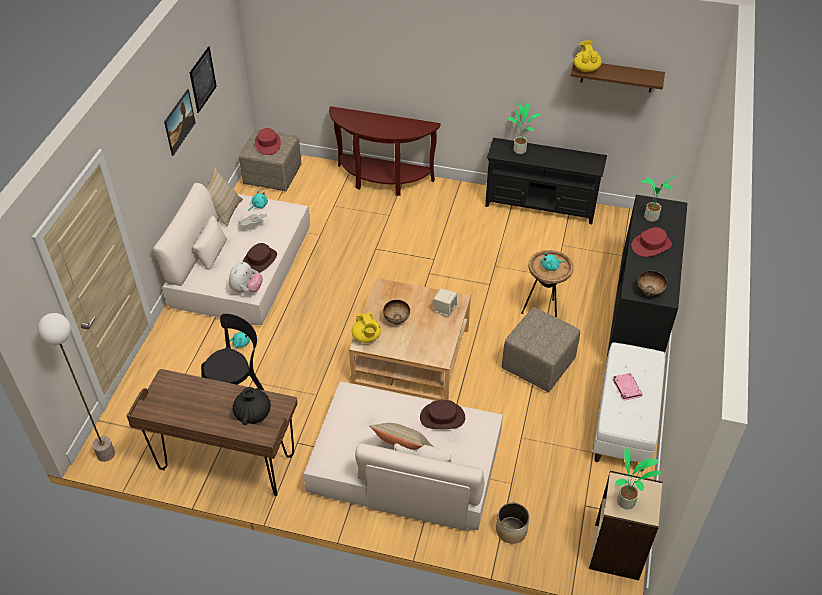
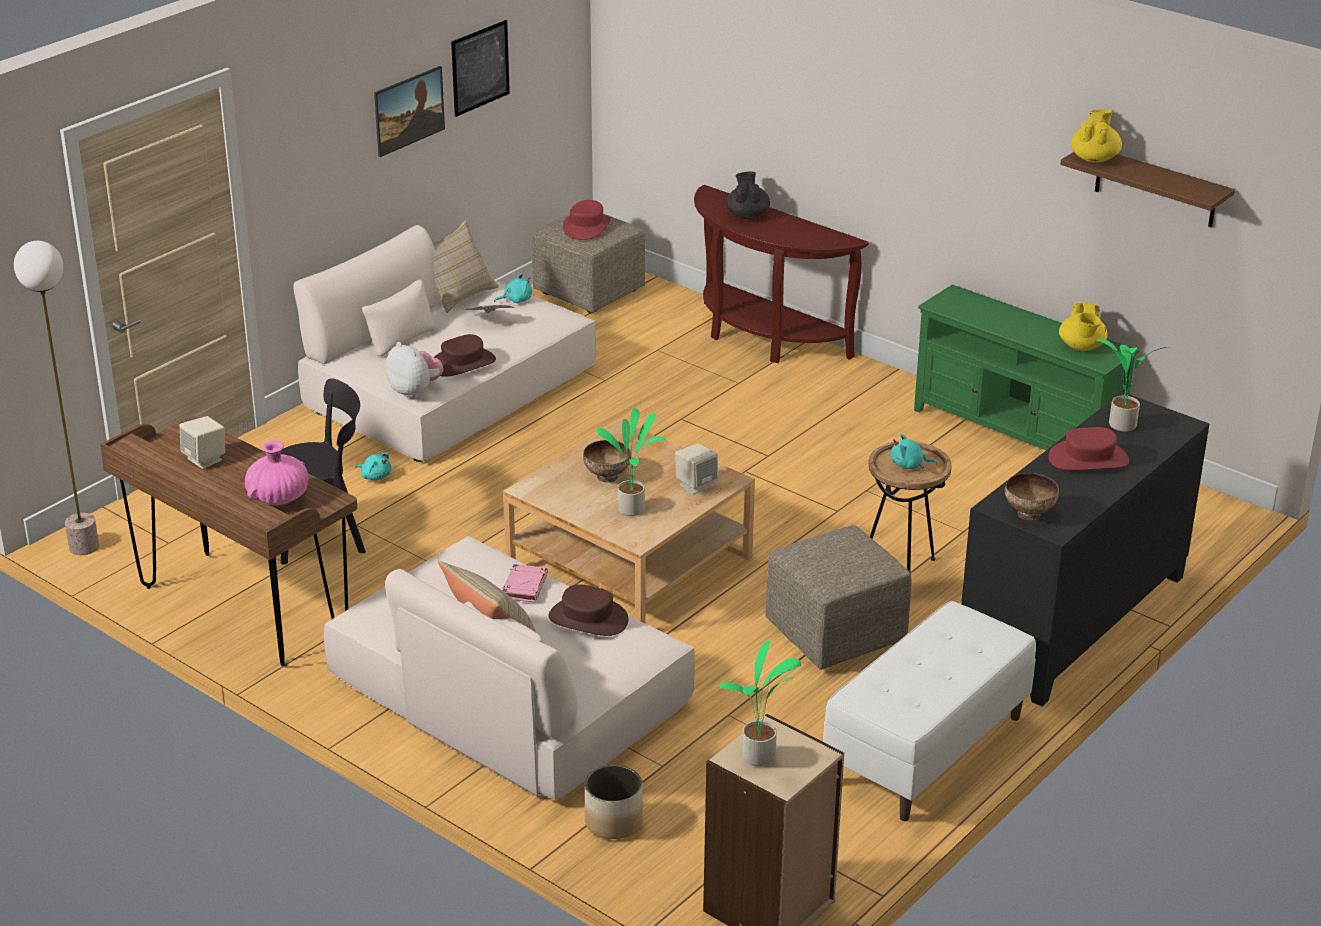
camera: 25 degrees right, 15 degrees down
plush toy [229,261,263,293] -> plush toy turned 90 degrees counterclockwise [386,342,444,399]
black vase [233,387,271,425] -> pink vase [245,441,308,505]
yellow teapot [352,312,381,343] -> yellow teapot moved to [1059,302,1108,351]
black tv stand [485,138,607,224] -> green tv stand [914,284,1139,450]
potted plant [508,103,541,154] -> potted plant moved to [596,408,666,516]
pink book [612,373,643,401] -> pink book moved to [502,564,548,603]
none -> beige speaker [180,416,225,469]
none -> black teapot [726,171,770,219]

